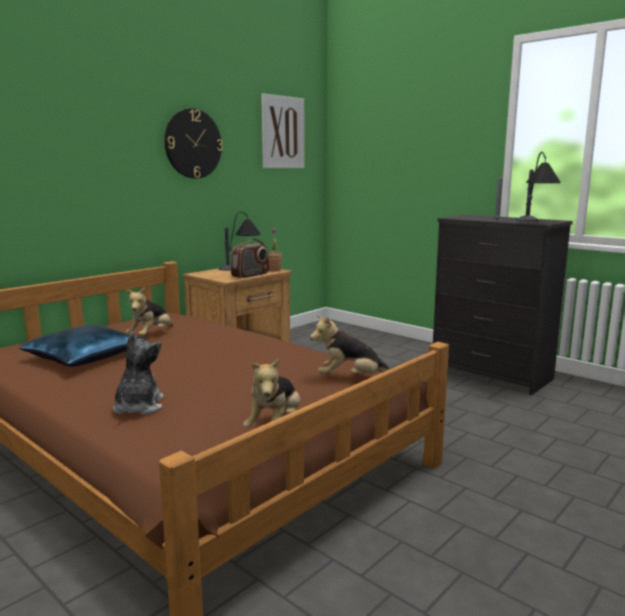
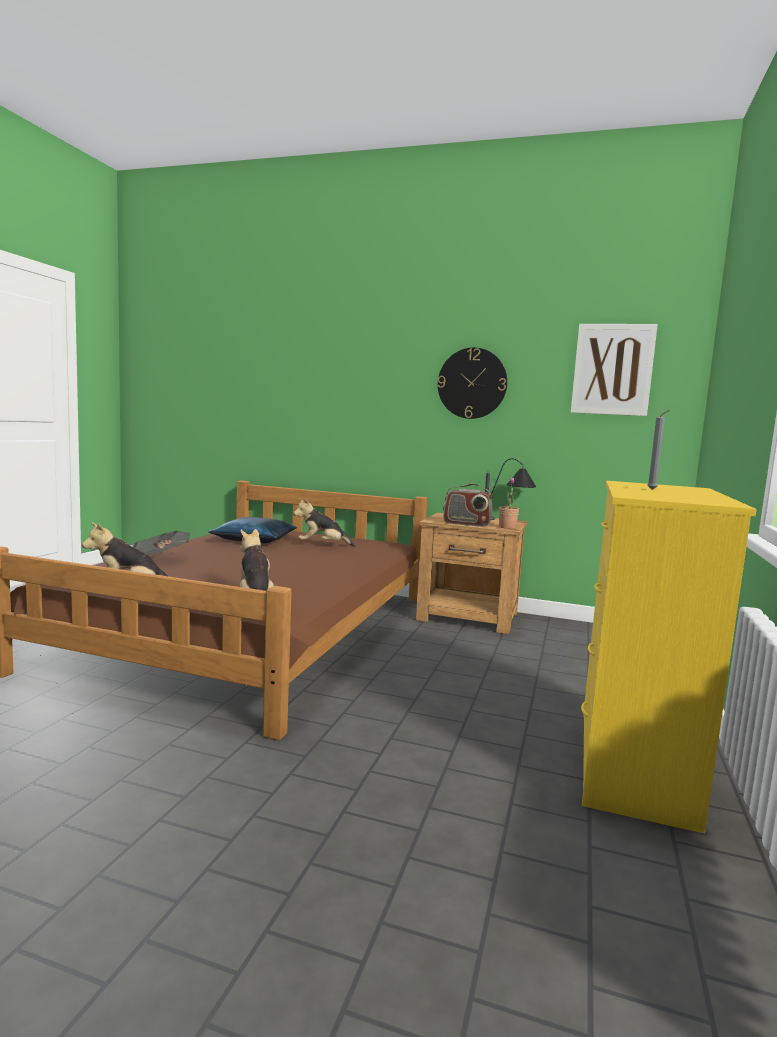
camera: 65 degrees right, 5 degrees down
plush toy [113,331,164,415] -> newspaper [132,531,190,555]
black dresser [433,215,573,395] -> yellow dresser [581,481,757,834]
table lamp [516,152,561,221] -> none

